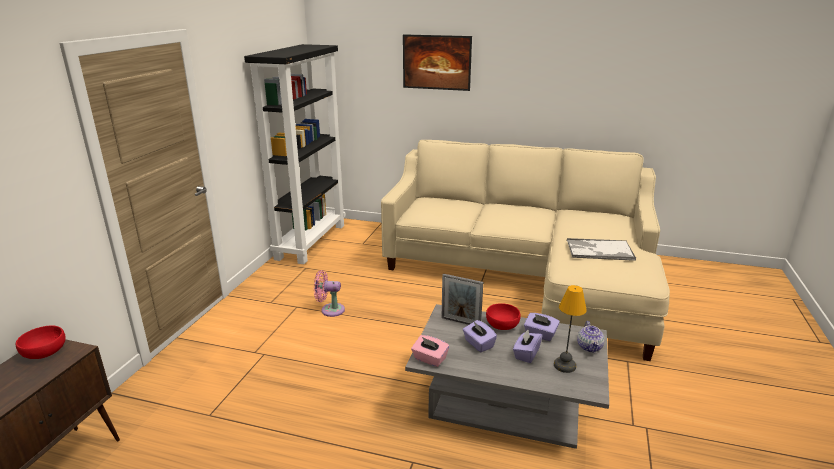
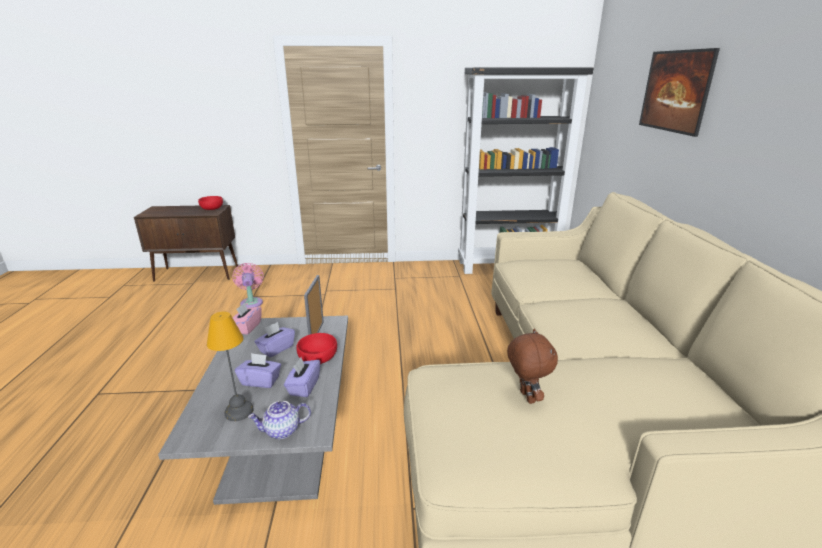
camera: 70 degrees right, 0 degrees up
pink fan [314,270,345,317] -> pink fan moved to [233,263,263,308]
tray [567,238,636,261] -> brown plush toy [507,329,558,404]

